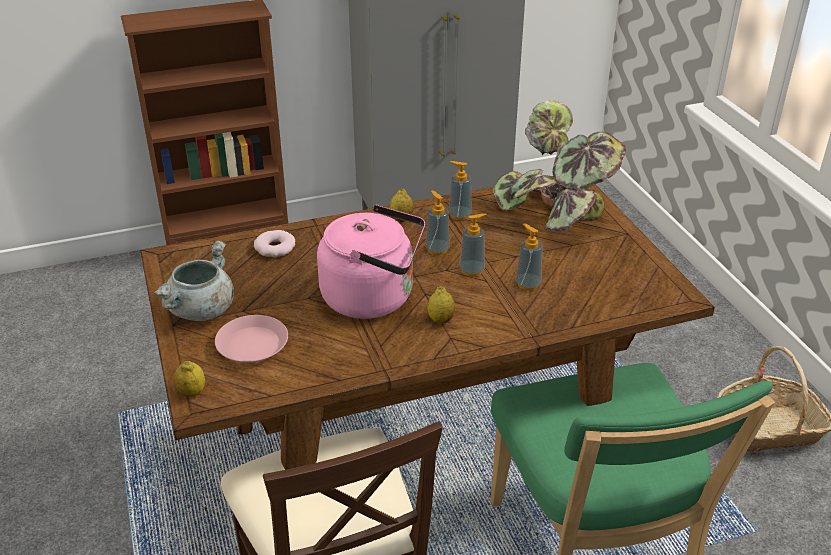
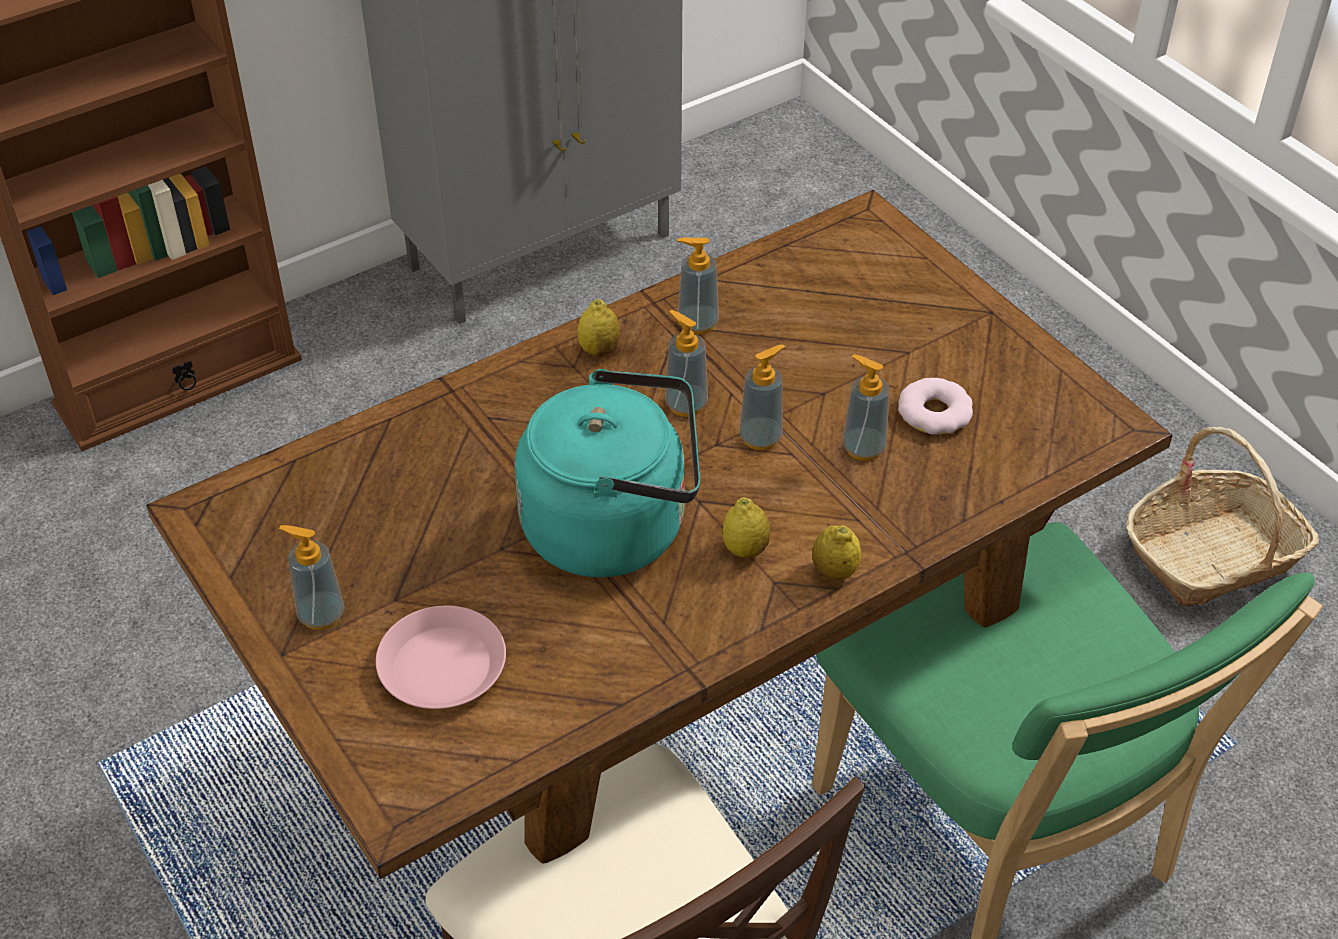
camera: 15 degrees left, 10 degrees up
grey cooking pot [154,240,234,321] -> soap dispenser [279,525,345,630]
lemon [174,361,205,397] -> lemon moved to [812,525,861,580]
donut [254,230,295,257] -> donut moved to [898,378,973,434]
pink kettle [317,205,425,319] -> turquoise kettle [514,369,700,577]
potted plant [493,100,626,232] -> none

